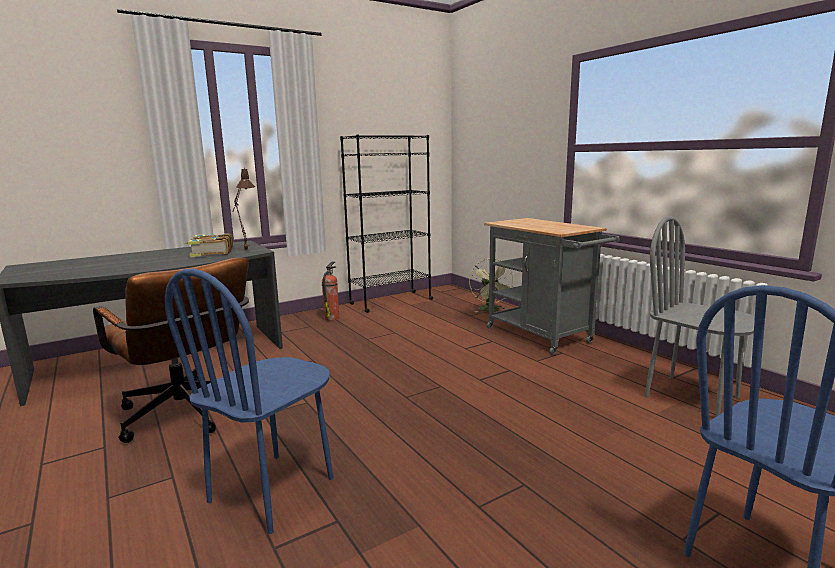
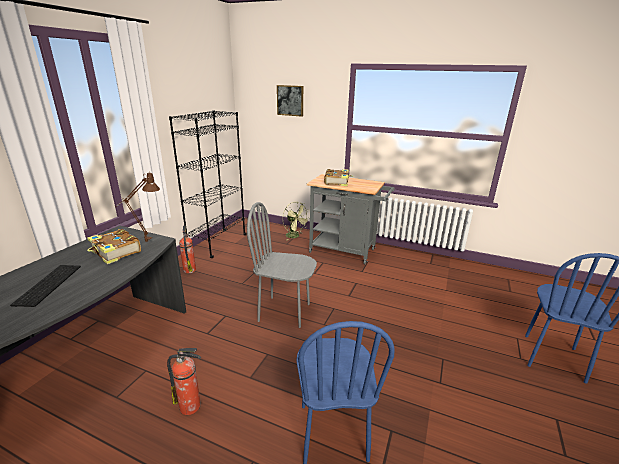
camera: 35 degrees left, 10 degrees up
brown office chair [93,258,249,443] -> fire extinguisher [167,348,201,415]
grey chair [645,216,755,417] -> grey chair moved to [247,202,317,328]
none -> keyboard [10,265,81,307]
none -> picture [277,85,303,117]
none -> book [324,169,353,186]

